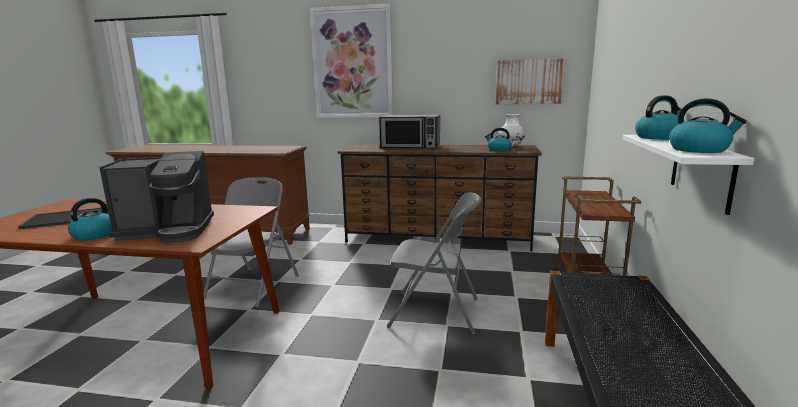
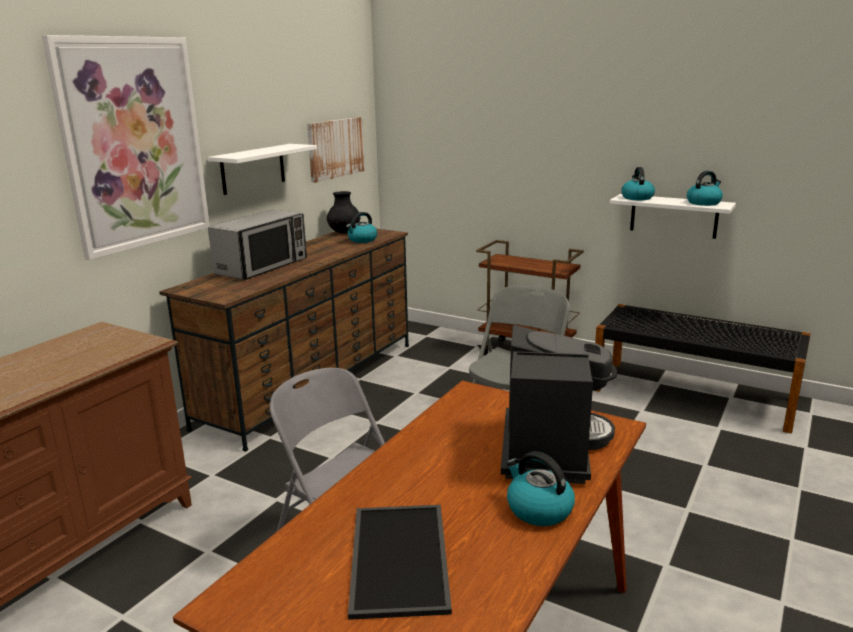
camera: 70 degrees left, 5 degrees up
white vase [498,114,525,146] -> black vase [327,191,360,233]
none -> white shelf [208,144,317,195]

